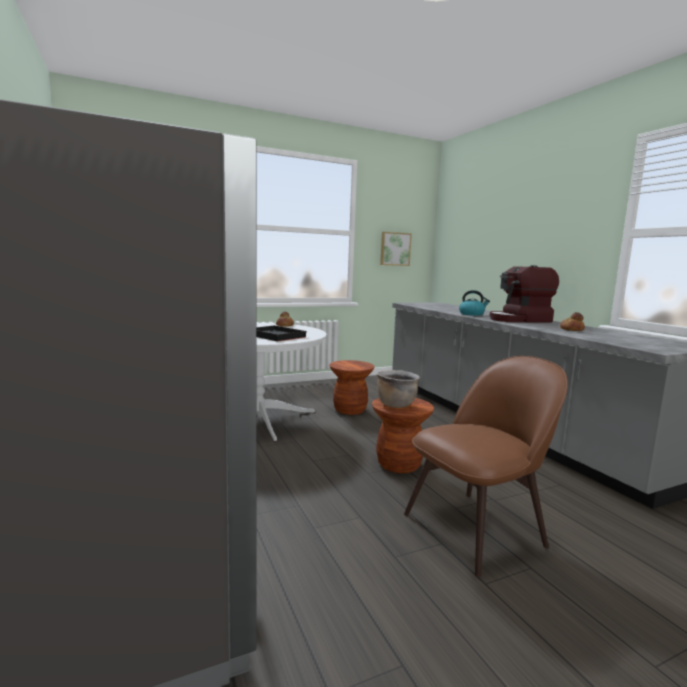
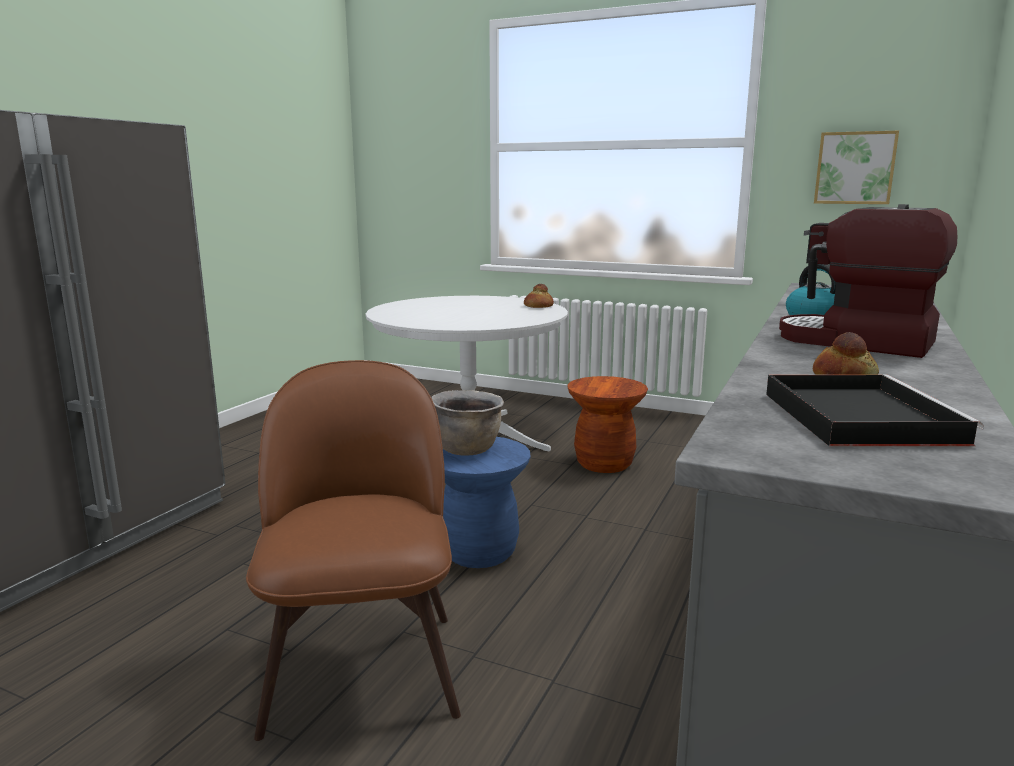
camera: 50 degrees right, 5 degrees up
black tray [256,325,307,342] -> black tray moved to [766,374,984,446]
brown stool [372,398,434,473] -> blue stool [443,437,531,568]
brown chair [404,356,568,577] -> brown chair turned 120 degrees counterclockwise [246,360,461,741]

